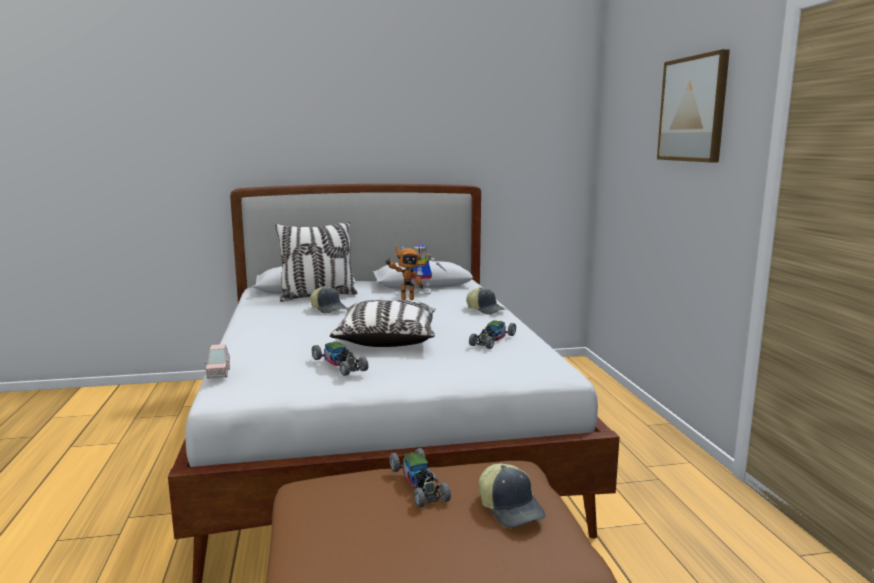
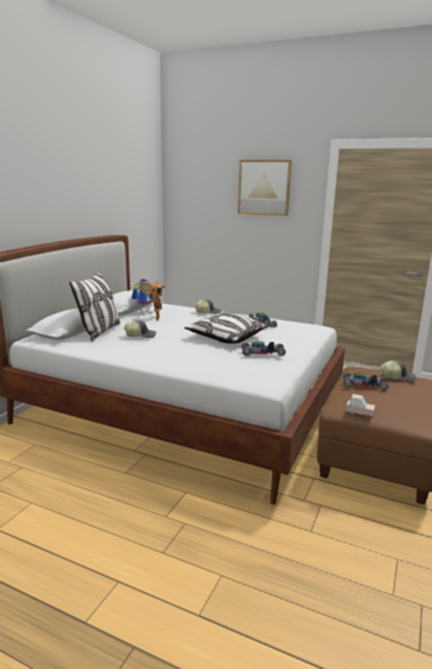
camera: 55 degrees left, 5 degrees up
pink toy car [204,344,230,379] -> pink toy car moved to [346,394,375,417]

